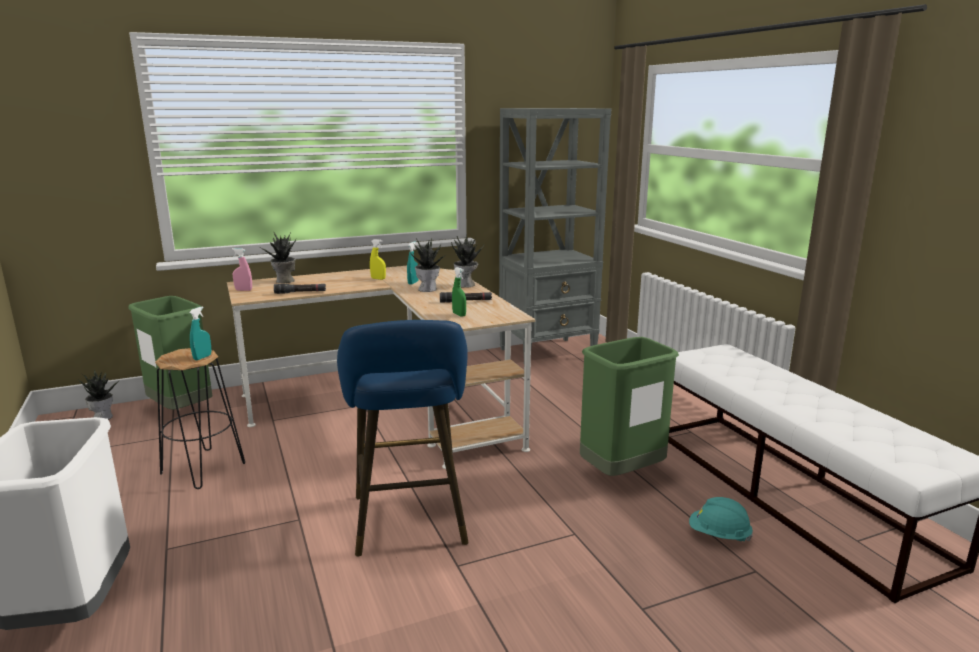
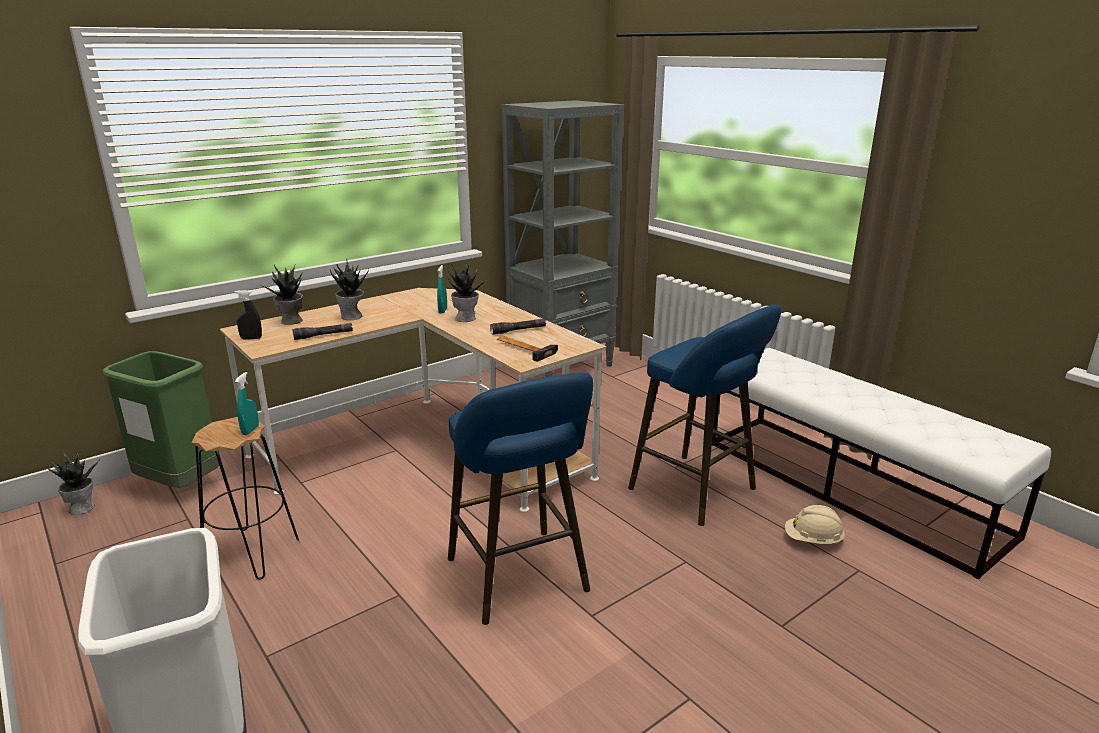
camera: 15 degrees left, 5 degrees up
pink spray bottle [232,248,252,291] -> black spray bottle [234,290,262,340]
yellow spray bottle [370,239,386,280] -> none
potted plant [451,233,485,288] -> potted plant moved to [330,259,369,320]
green spray bottle [452,267,466,317] -> hammer [497,336,558,362]
green trash can [580,337,679,476] -> blue stool [628,304,781,526]
turquoise hard hat [689,497,753,542] -> beige hard hat [785,505,845,544]

